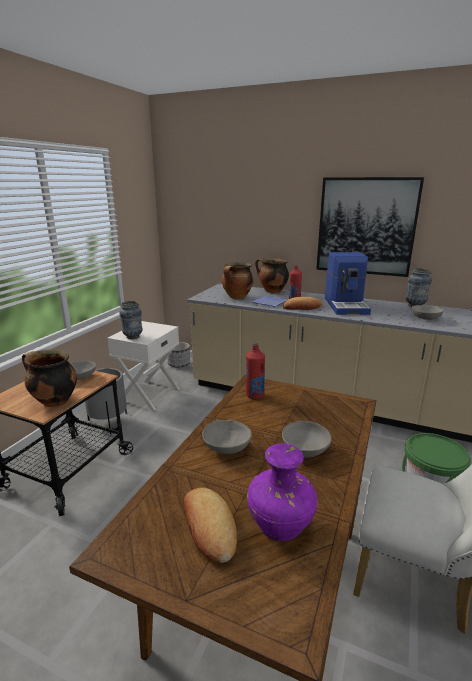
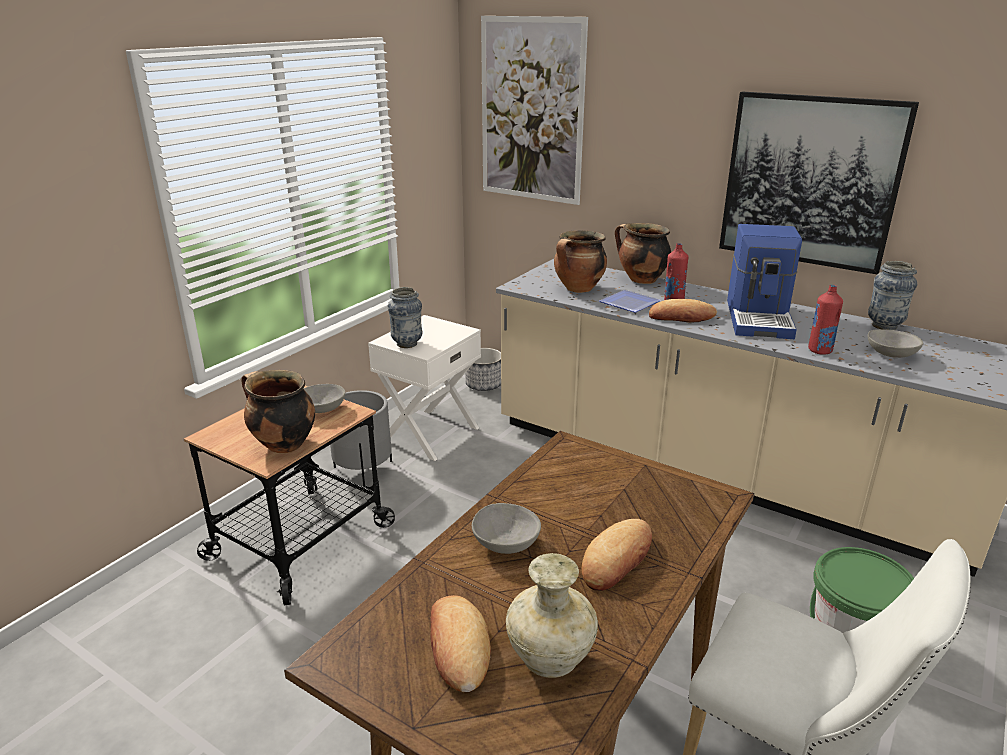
camera: 10 degrees right, 5 degrees up
red bottle [246,343,265,399] -> red bottle moved to [808,285,843,355]
purple vase [247,443,318,541] -> beige vase [506,553,598,678]
grey bowl [282,421,332,458] -> bread [582,519,652,591]
none -> picture [481,16,588,205]

